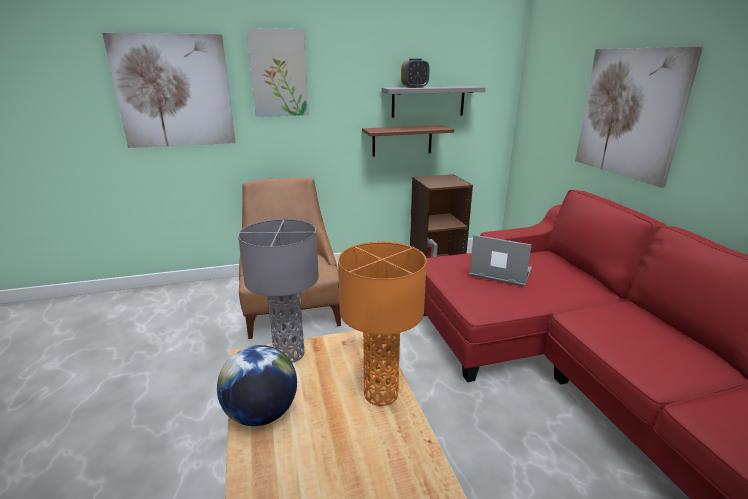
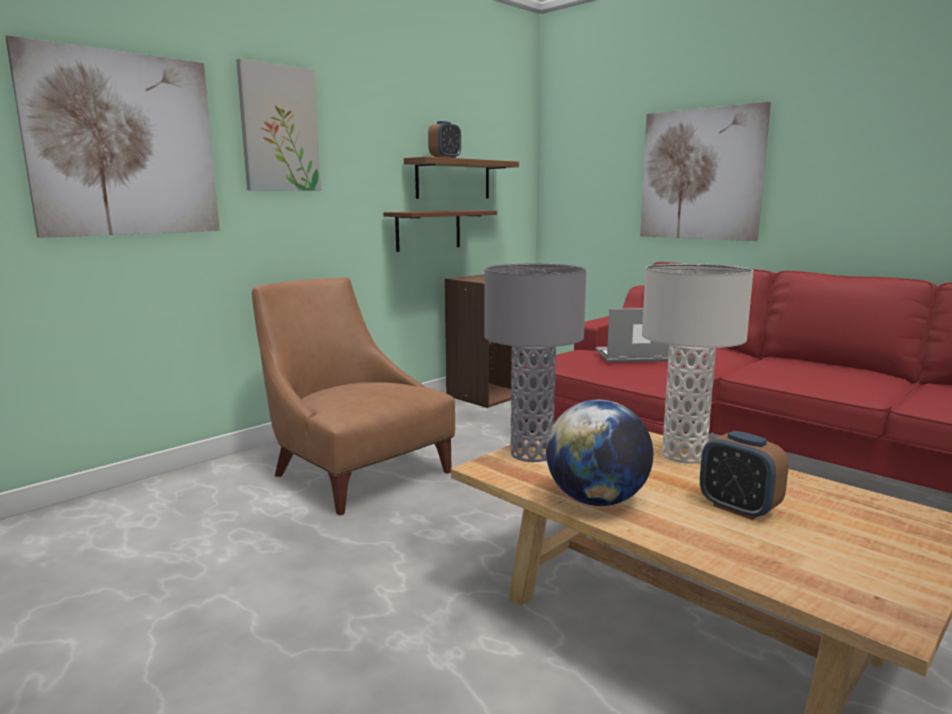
camera: 30 degrees left, 10 degrees down
orange table lamp [338,242,427,406] -> white table lamp [642,263,753,464]
grey shelf [382,86,486,118] -> brown shelf [404,157,519,199]
none -> alarm clock [700,431,789,520]

